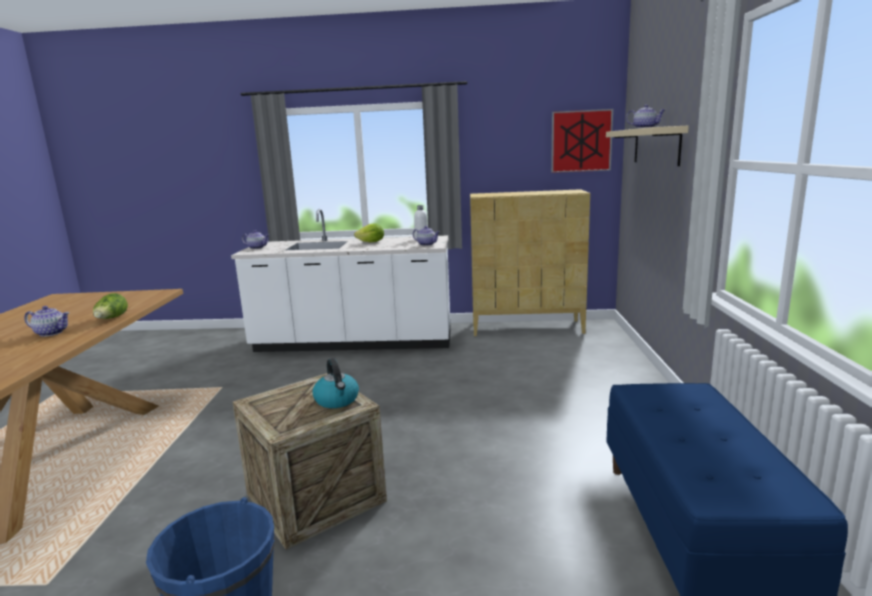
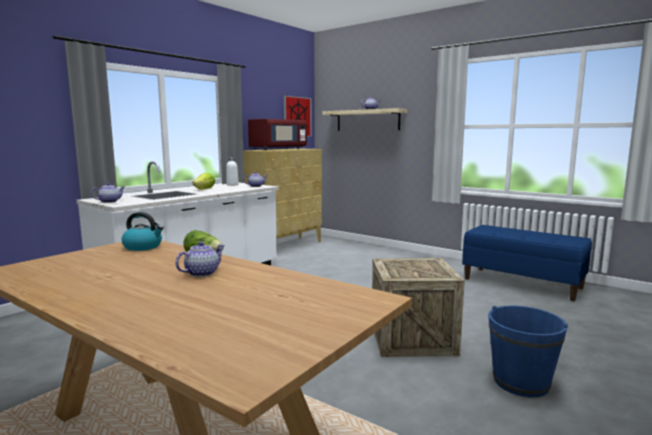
camera: 55 degrees left, 5 degrees down
kettle [312,358,359,408] -> kettle moved to [122,212,164,251]
none -> red microwave [248,119,307,150]

